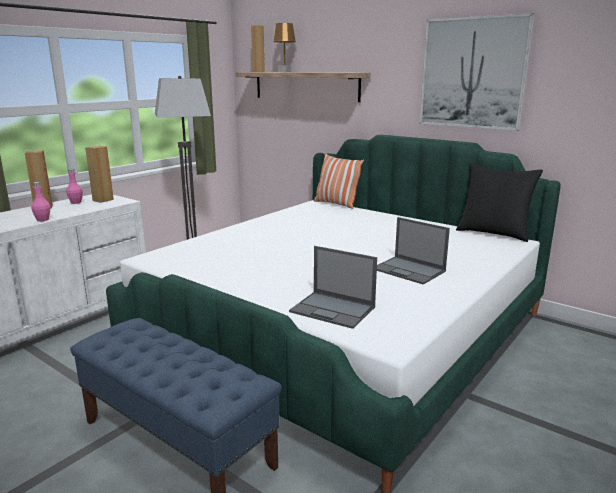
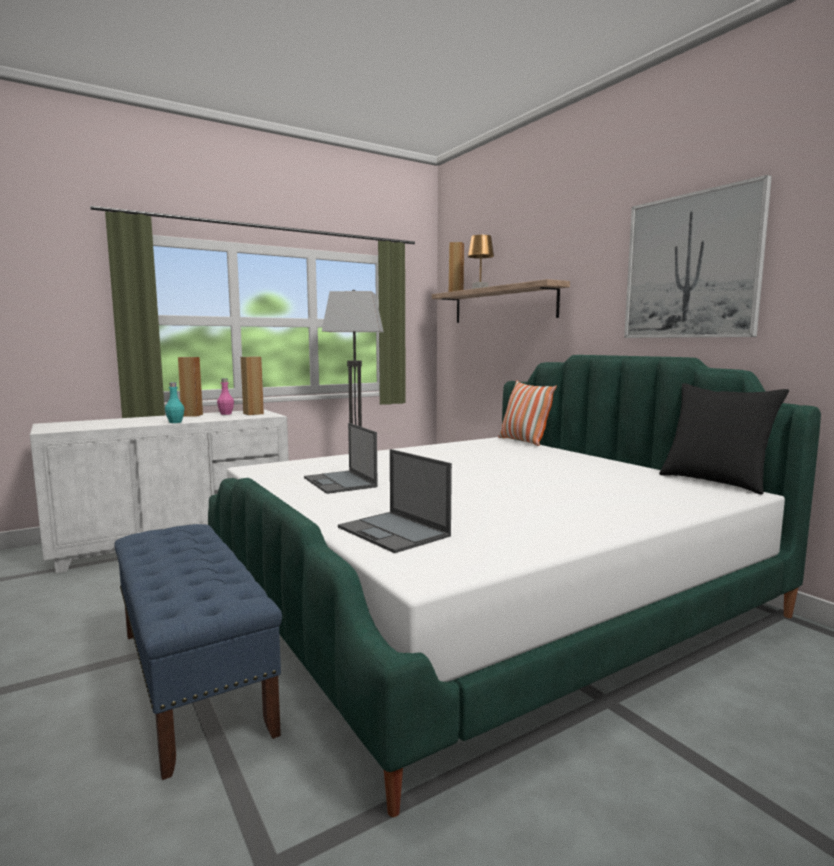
camera: 20 degrees right, 10 degrees down
pink bottle [31,182,50,221] -> turquoise bottle [165,383,184,423]
laptop [377,217,450,285] -> laptop moved to [304,423,378,494]

